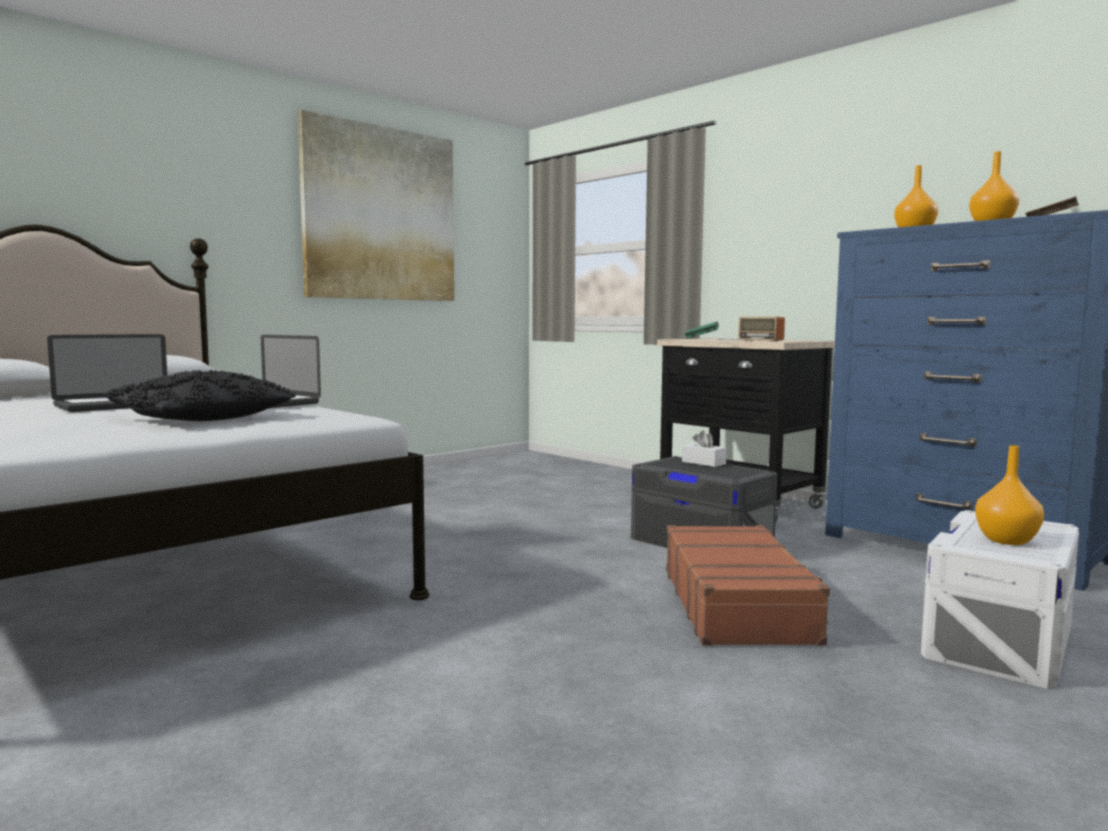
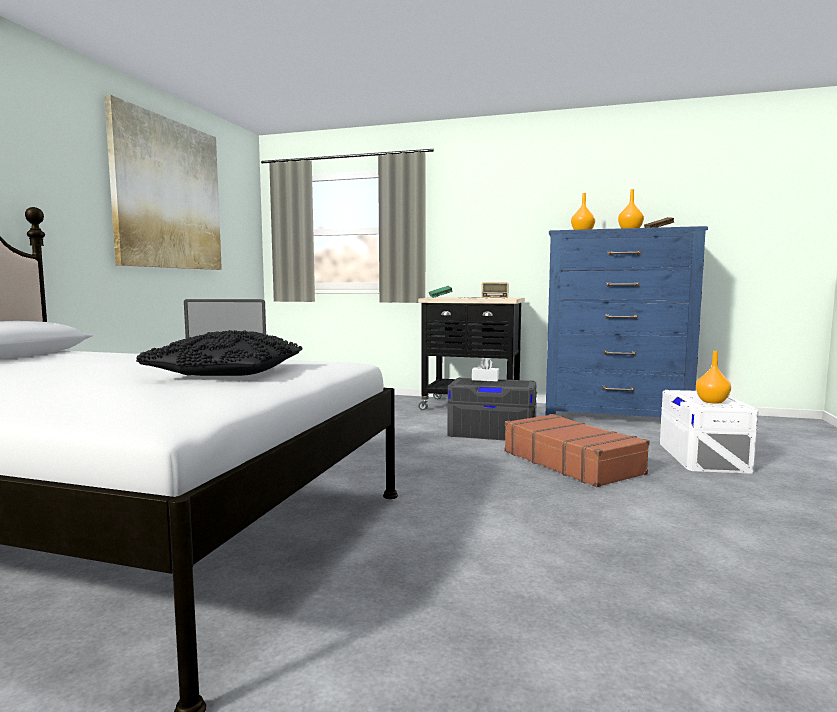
camera: 30 degrees left, 0 degrees up
laptop [47,334,167,412] -> none

